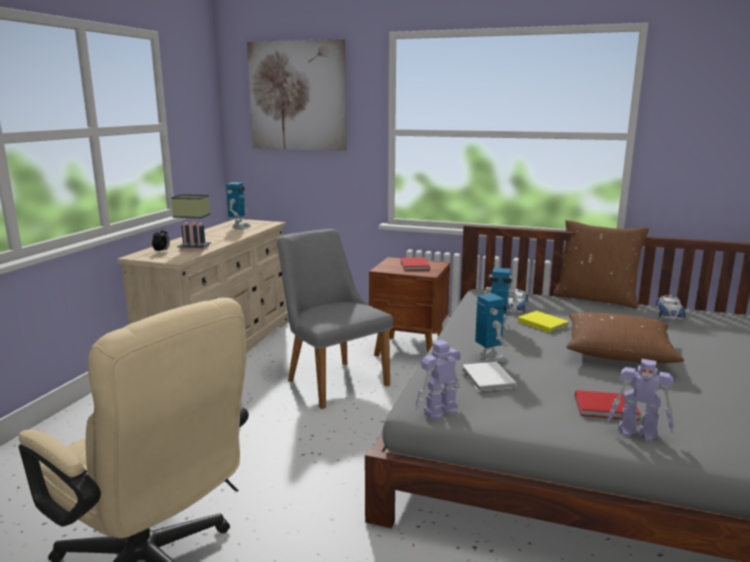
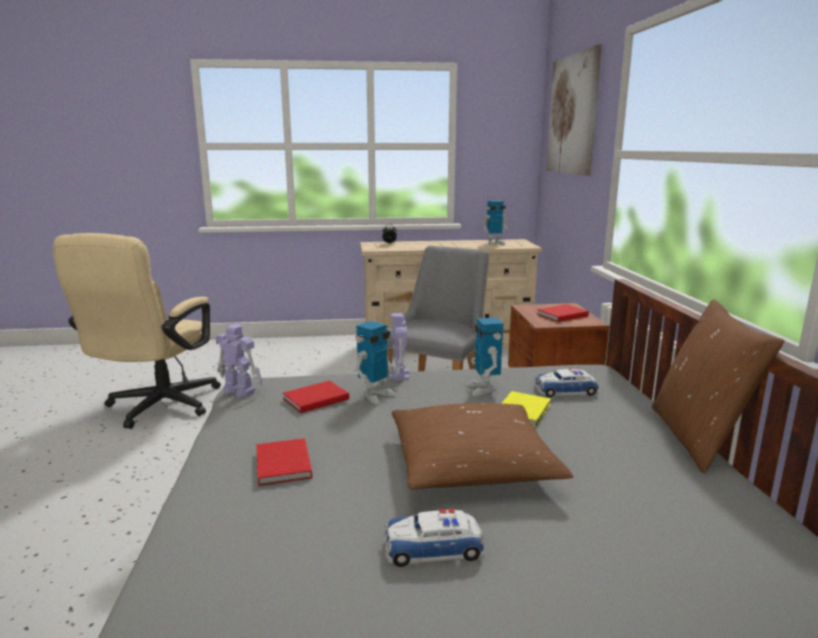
camera: 65 degrees right, 0 degrees up
table lamp [171,194,211,251] -> none
white book [462,362,517,392] -> red book [283,381,349,413]
toy robot [607,359,674,442] -> toy robot moved to [389,313,409,381]
toy car [655,295,686,320] -> toy car moved to [383,509,484,567]

